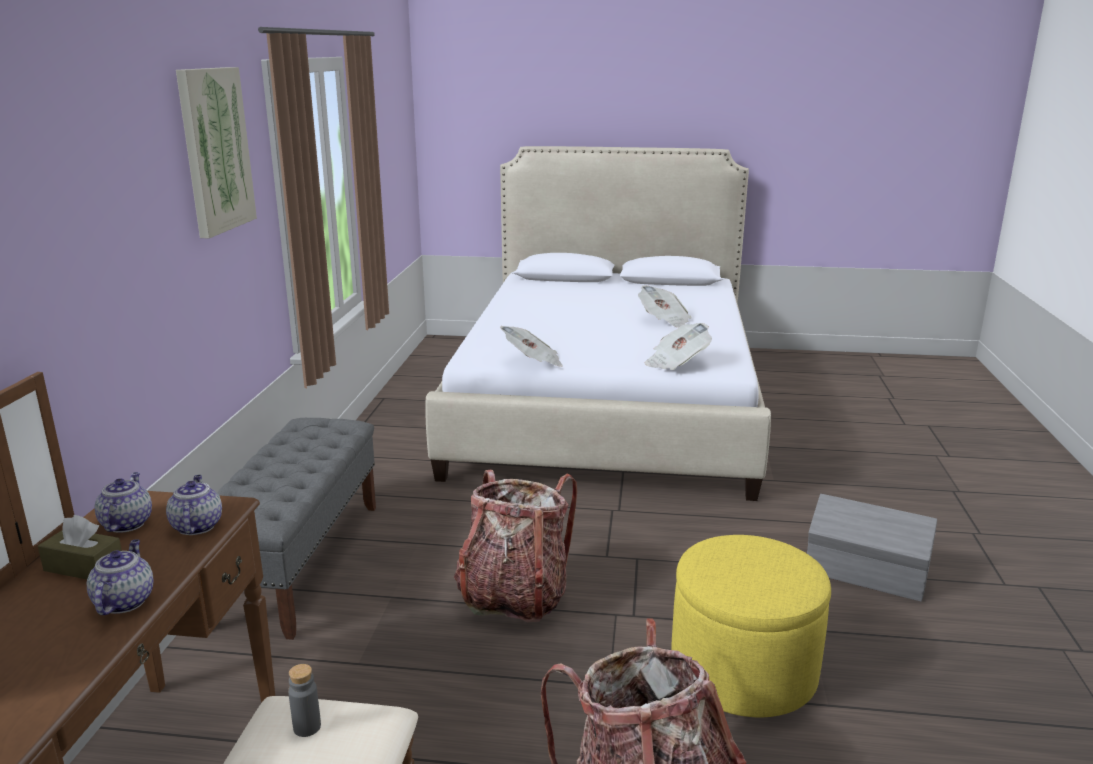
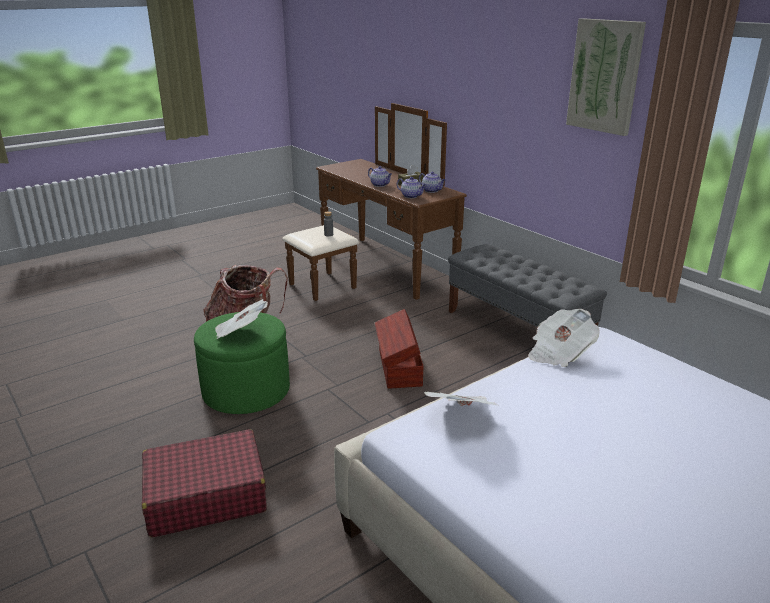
camera: 135 degrees right, 5 degrees up
backpack [454,470,577,622] -> brown storage box [375,309,423,389]
newspaper [638,285,692,328] -> newspaper moved to [215,299,268,339]
yellow ottoman [671,535,831,717] -> green ottoman [194,312,290,414]
grey storage box [807,494,937,601] -> red suitcase [142,429,267,537]

